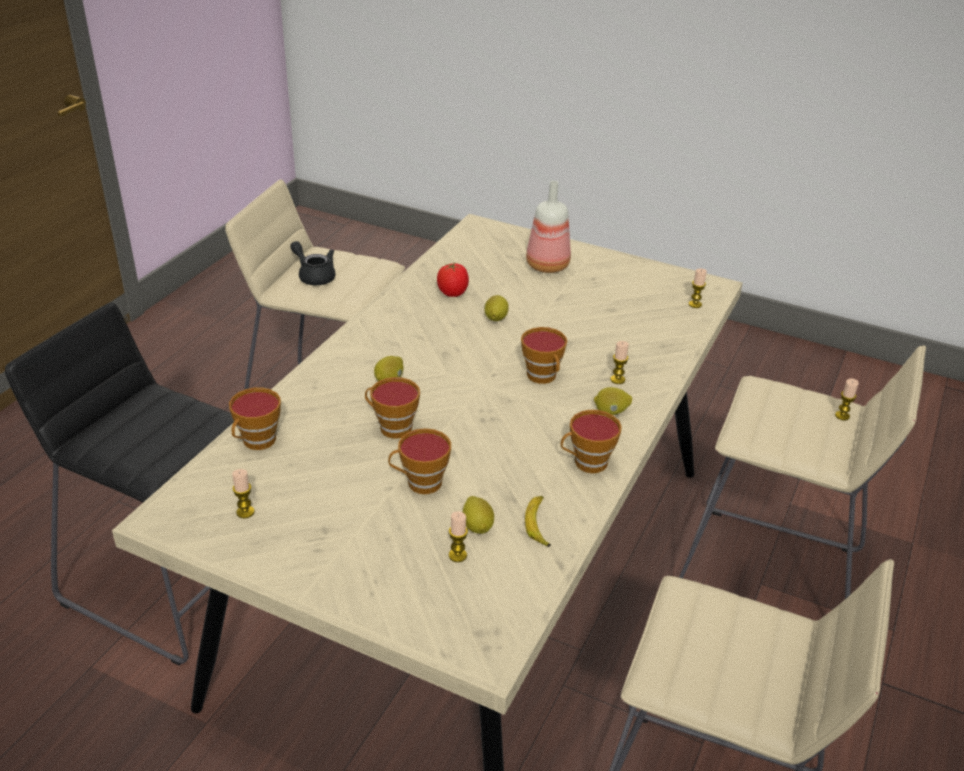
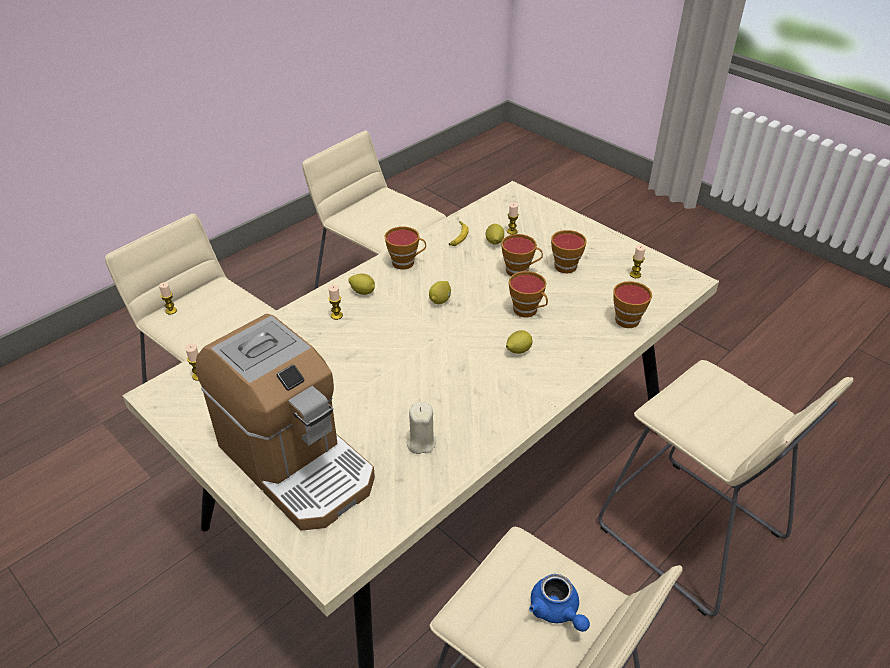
camera: 160 degrees left, 5 degrees up
black stool [5,302,234,666] -> beige stool [598,360,853,616]
black teapot [290,241,335,285] -> blue teapot [529,574,590,632]
tomato [437,263,469,297] -> beige candle [407,402,436,454]
lemon [484,295,508,321] -> lemon moved to [429,281,451,304]
cup [521,327,567,384] -> cup moved to [551,230,587,273]
bottle [526,181,571,273] -> coffee machine [196,314,375,531]

